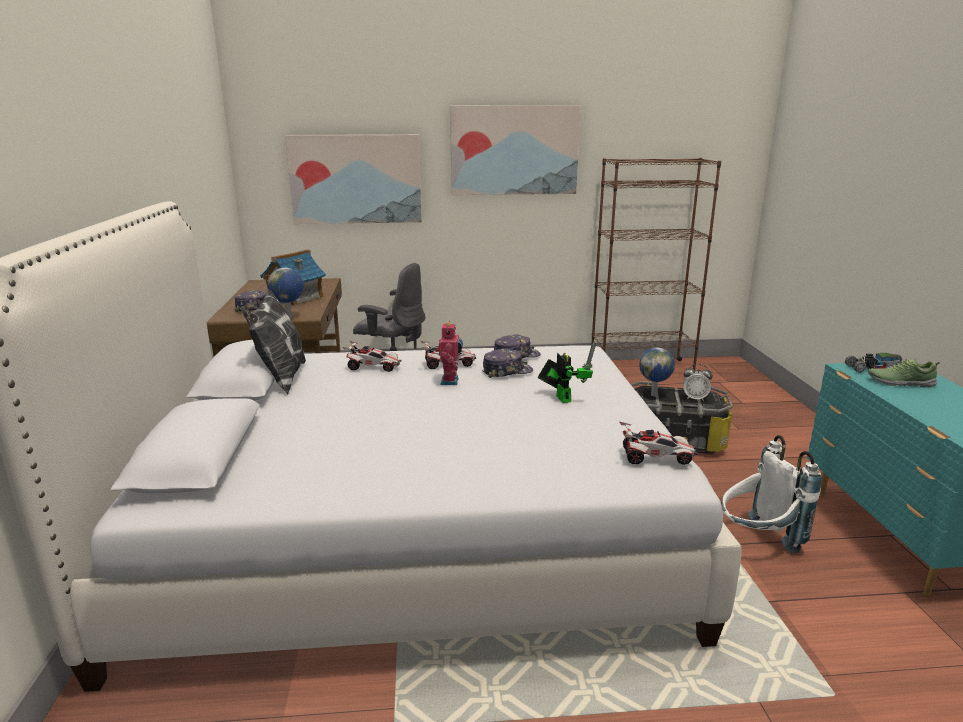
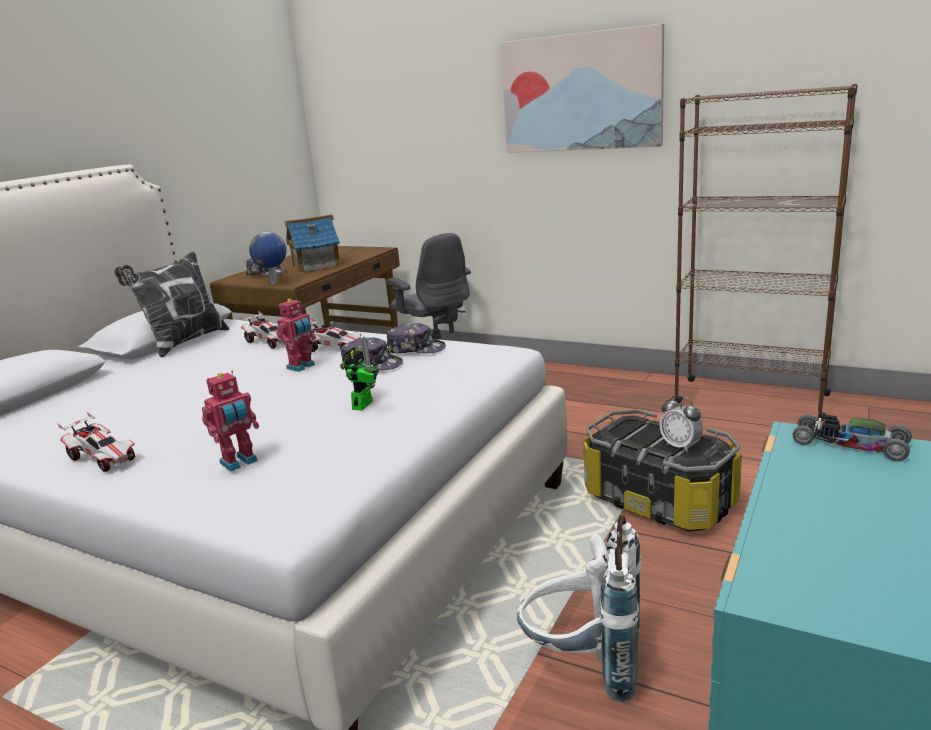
camera: 35 degrees right, 0 degrees up
picture [285,135,422,224] -> none
toy car [619,421,697,465] -> toy car moved to [58,412,135,472]
globe [639,348,675,396] -> none
shoe [868,359,940,388] -> none
none -> toy robot [202,371,259,471]

